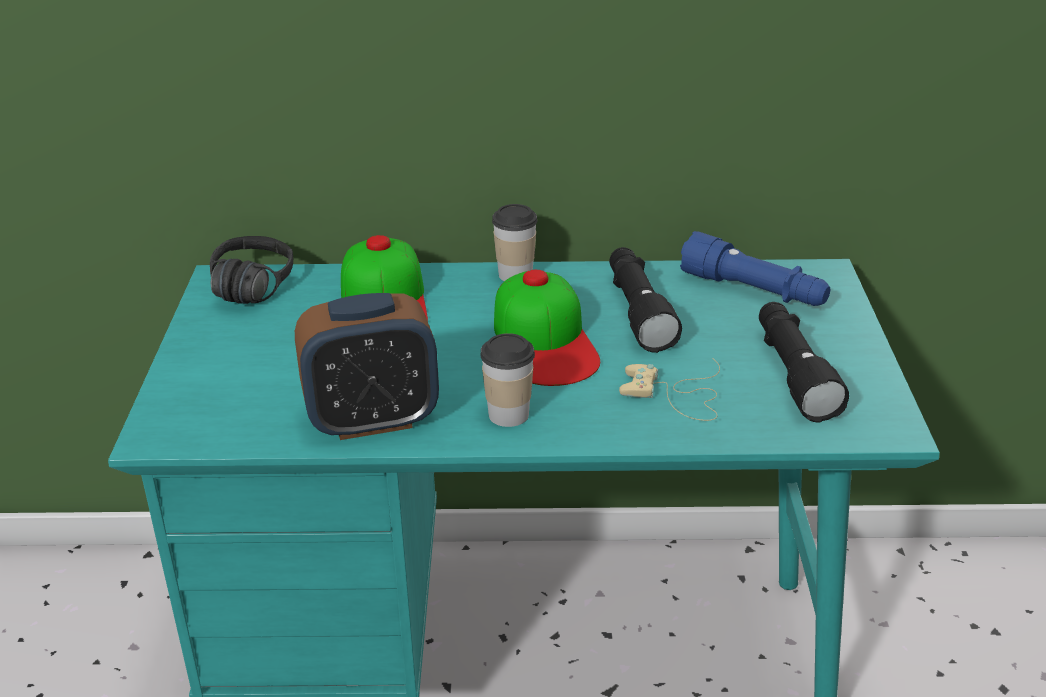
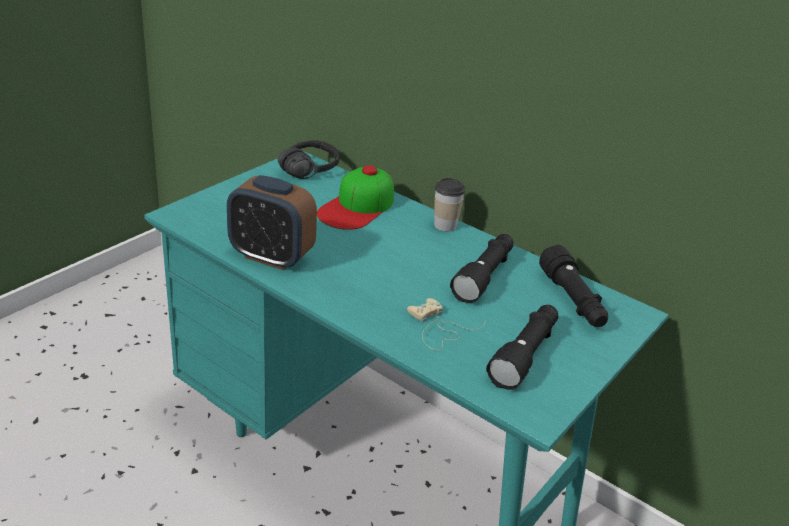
camera: 35 degrees right, 0 degrees up
cup [480,333,535,427] -> none
cap [494,270,600,386] -> none
blue flashlight [680,231,830,306] -> black flashlight [539,245,608,327]

